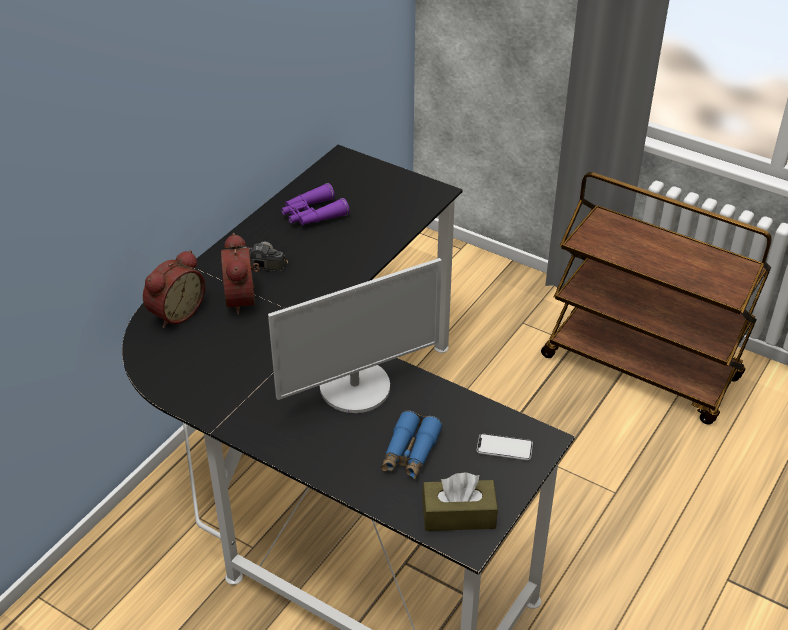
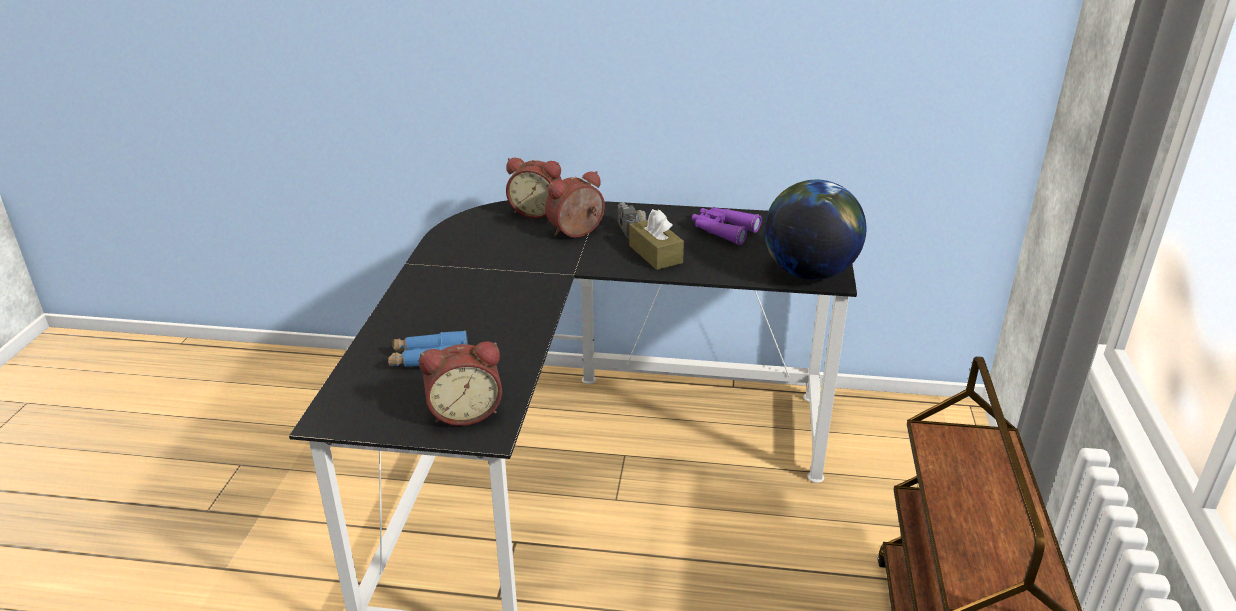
camera: 65 degrees right, 10 degrees down
monitor [268,258,442,413] -> none
brown tissue box [422,472,498,531] -> brown tissue box moved to [629,209,684,270]
phone [476,433,533,461] -> alarm clock [419,342,502,426]
none -> globe [764,180,866,280]

